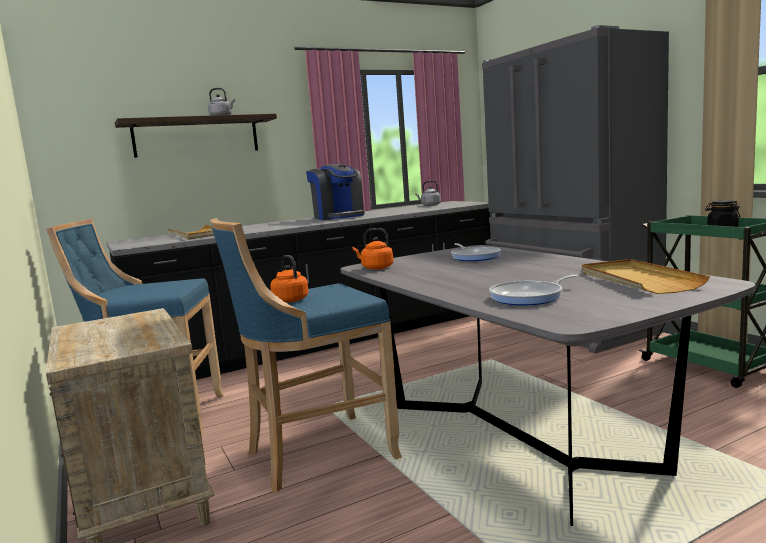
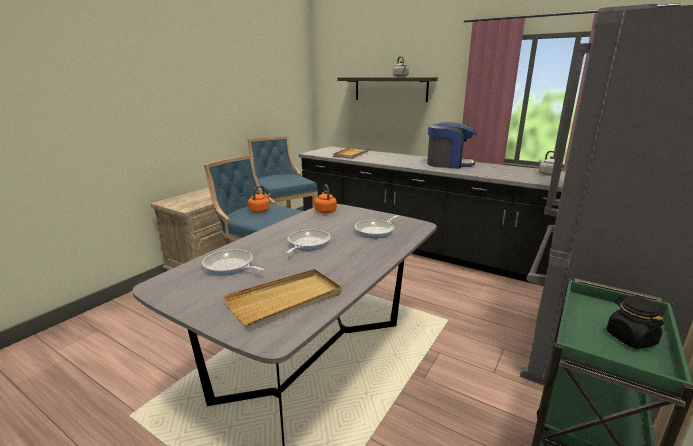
camera: 60 degrees right, 10 degrees up
coffee machine [306,164,365,220] -> coffee machine turned 105 degrees counterclockwise [427,122,477,169]
none -> frying pan [286,230,330,254]

